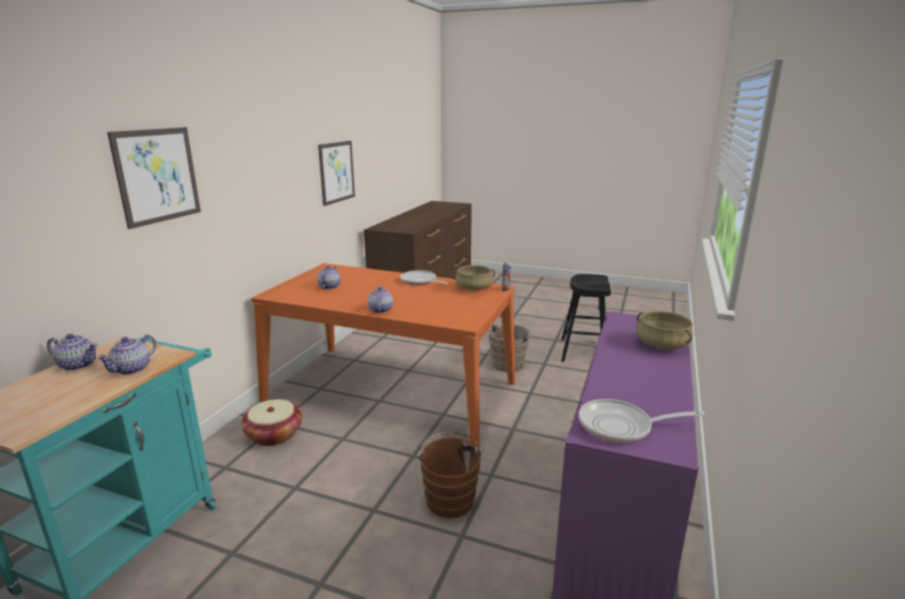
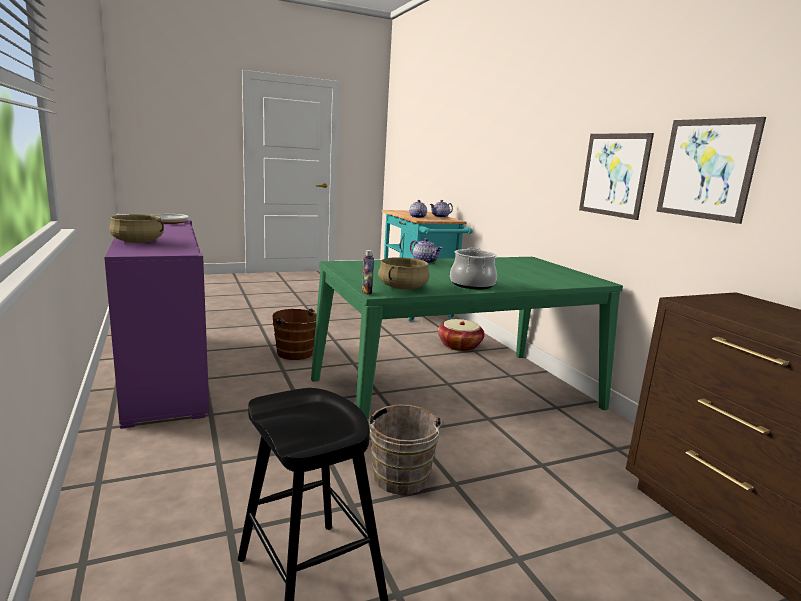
camera: 135 degrees right, 5 degrees down
picture [107,127,201,229] -> picture moved to [579,133,654,220]
orange dining table [251,263,516,450] -> green dining table [311,257,623,422]
teapot [317,266,340,289] -> none
frying pan [400,270,449,285] -> cooking pot [450,248,497,289]

